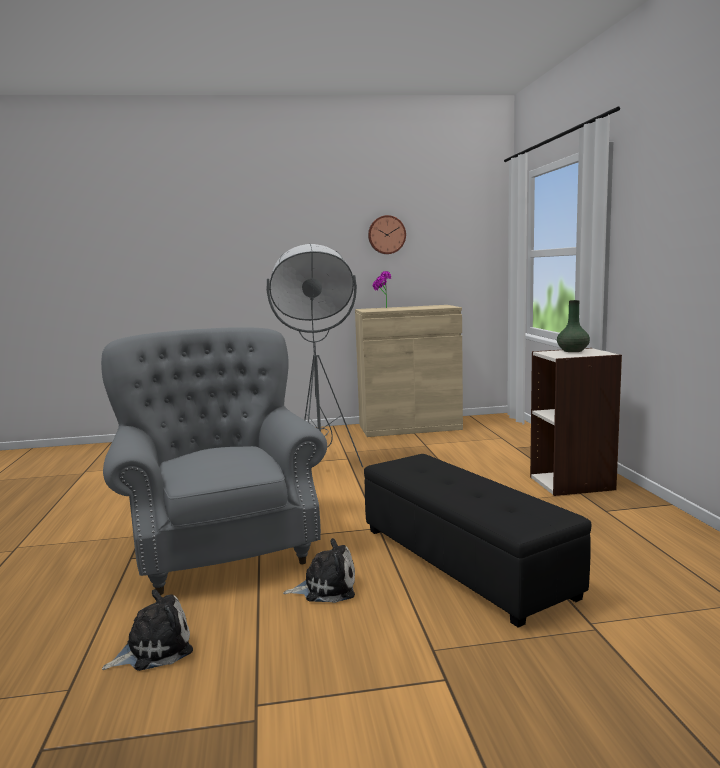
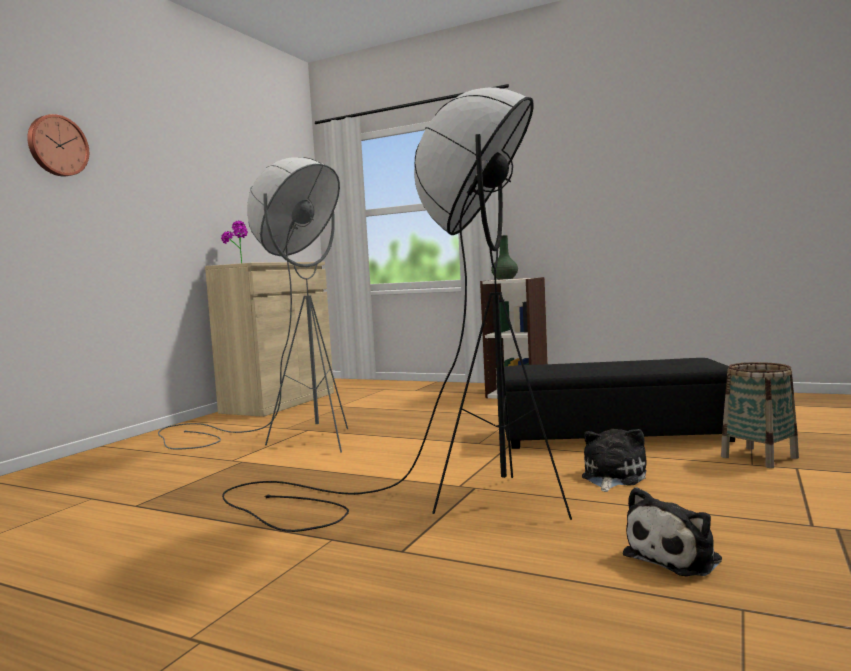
camera: 55 degrees left, 5 degrees down
grey armchair [101,327,327,595] -> black floor lamp [222,88,572,532]
plush toy [102,589,193,671] -> plush toy turned 135 degrees counterclockwise [623,487,722,577]
wall clock [368,215,406,254] -> wall clock moved to [27,114,89,176]
none -> basket [721,362,799,468]

